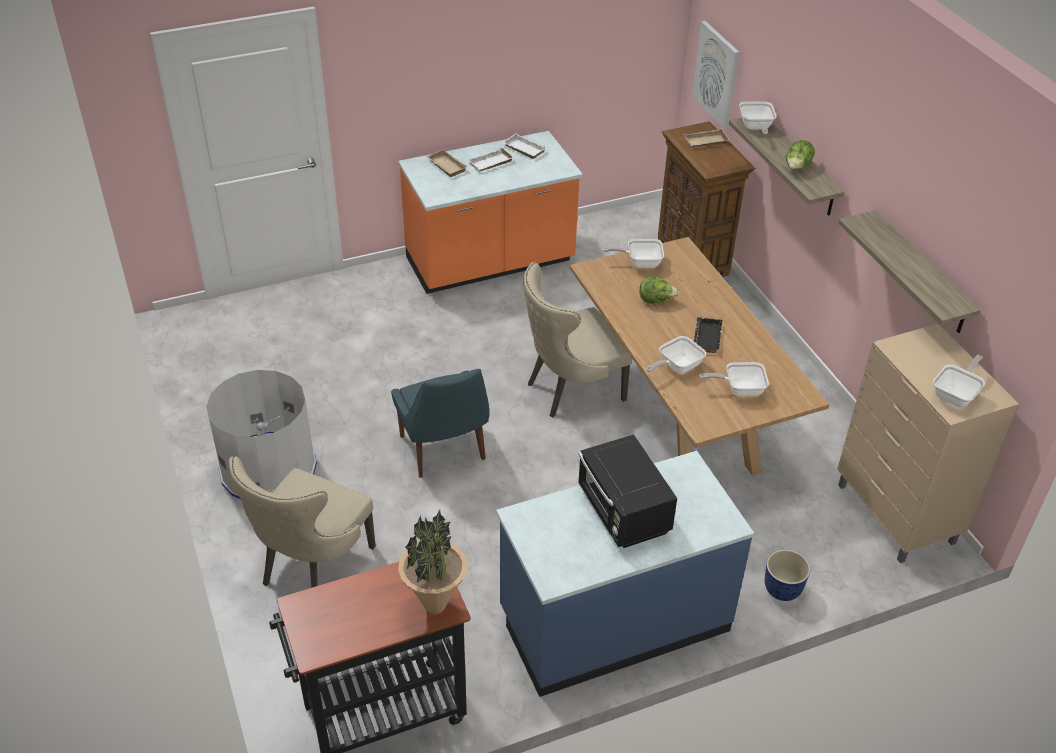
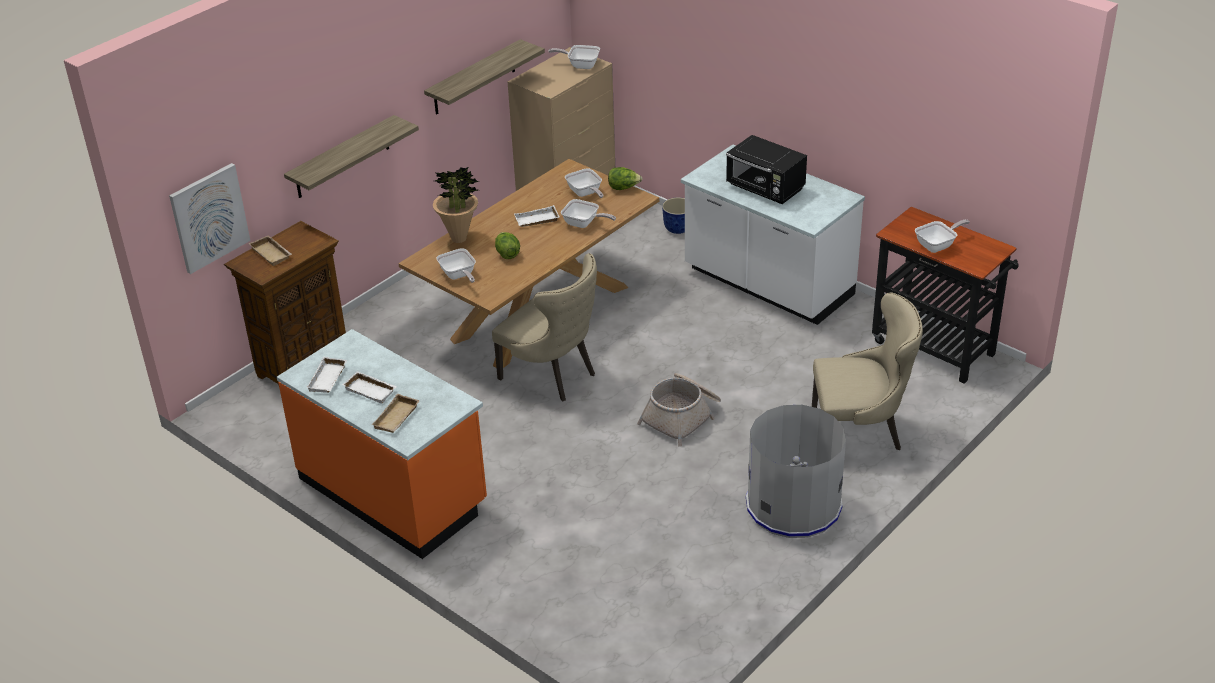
camera: 115 degrees left, 5 degrees down
blue chair [391,369,489,477] -> basket [637,373,721,447]
potted plant [399,510,467,614] -> potted plant moved to [433,167,480,243]
blue counter [496,451,754,697] -> white counter [681,145,865,325]
black microwave [578,435,677,548] -> black microwave turned 90 degrees clockwise [726,135,807,204]
black tray [694,317,722,353] -> white tray [514,205,559,227]
frying pan [739,102,776,135] -> frying pan moved to [915,220,970,253]
lettuce [786,140,815,169] -> lettuce moved to [608,167,643,190]

